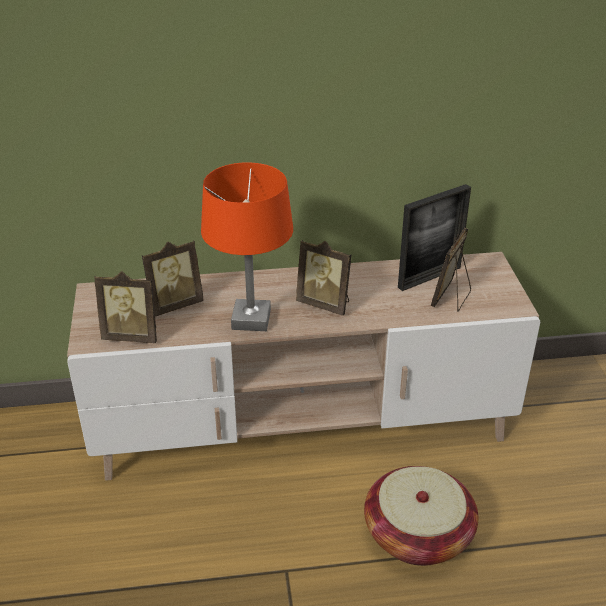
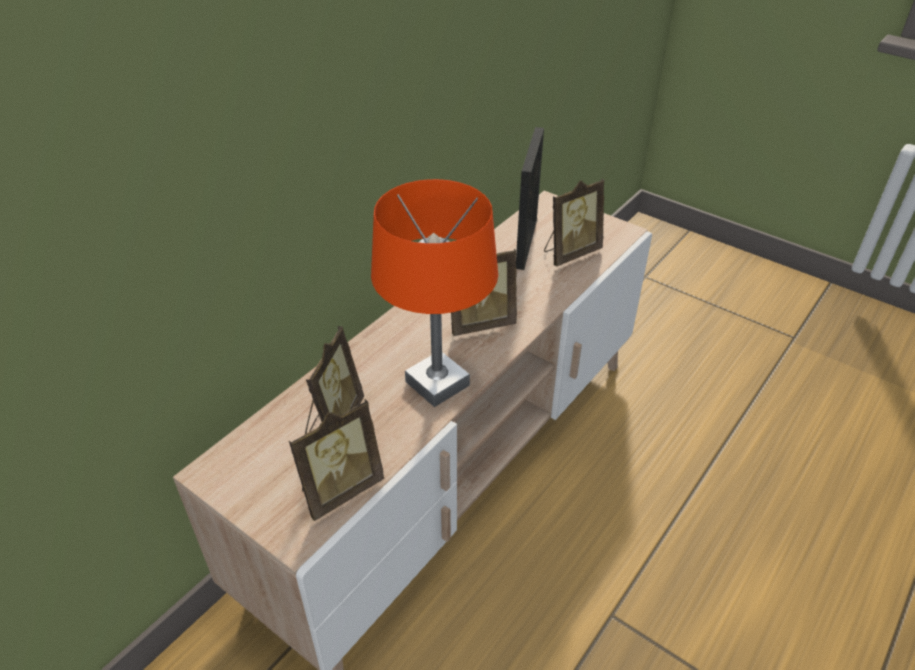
camera: 45 degrees left, 5 degrees up
basket [364,466,478,566] -> none
picture frame [431,228,471,312] -> picture frame turned 105 degrees counterclockwise [544,179,604,266]

